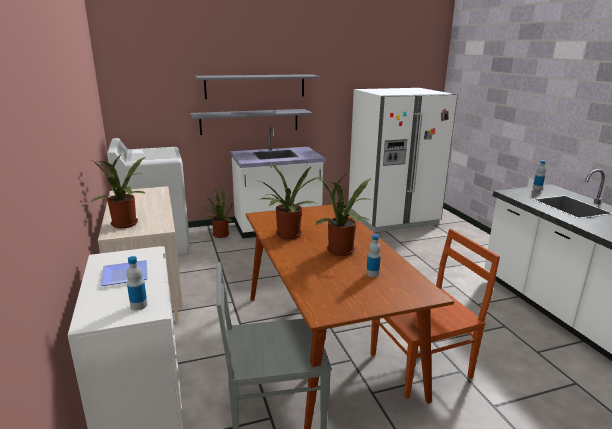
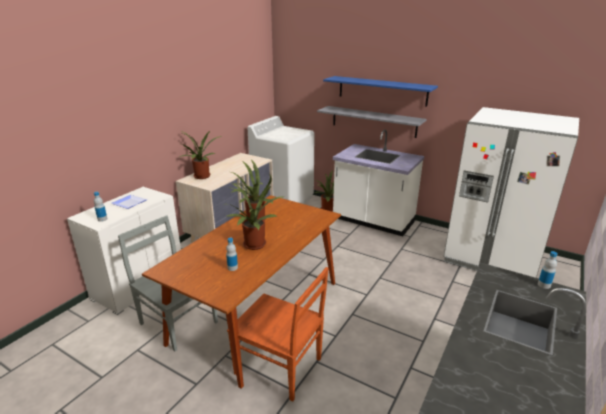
camera: 50 degrees right, 5 degrees up
grey shelf [195,74,320,99] -> blue shelf [323,76,438,107]

